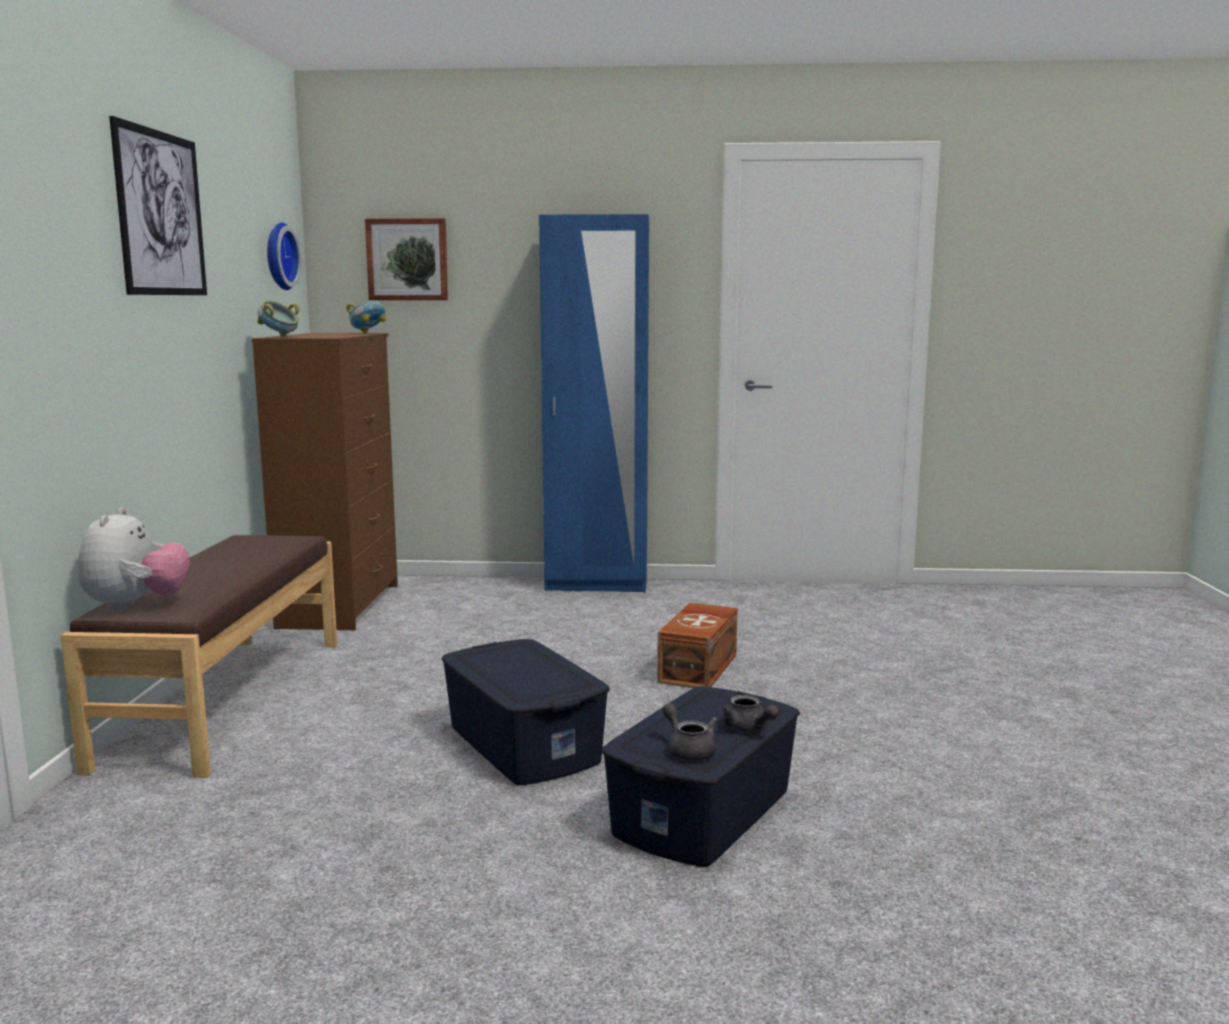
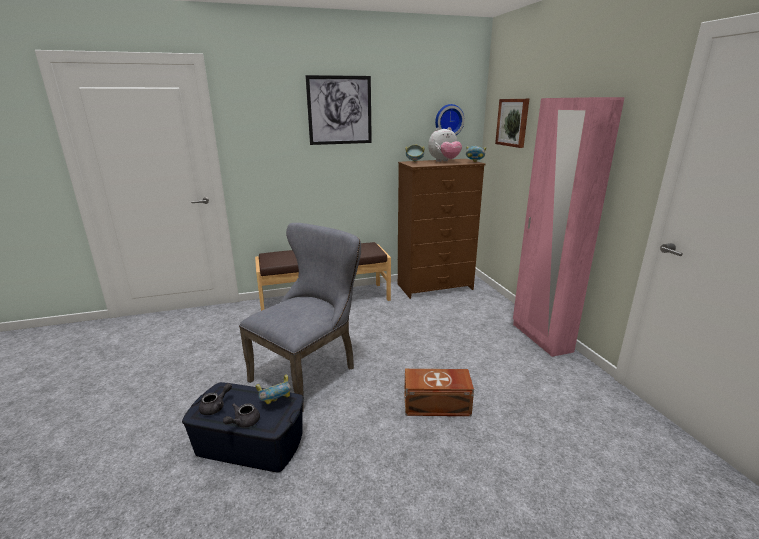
camera: 70 degrees right, 10 degrees up
plush toy [78,507,190,612] -> plush toy moved to [428,127,462,162]
blue storage box [441,639,609,785] -> grey chair [239,223,361,412]
blue wardrobe [539,214,649,592] -> pink wardrobe [513,97,625,357]
none -> bowl [256,375,291,404]

